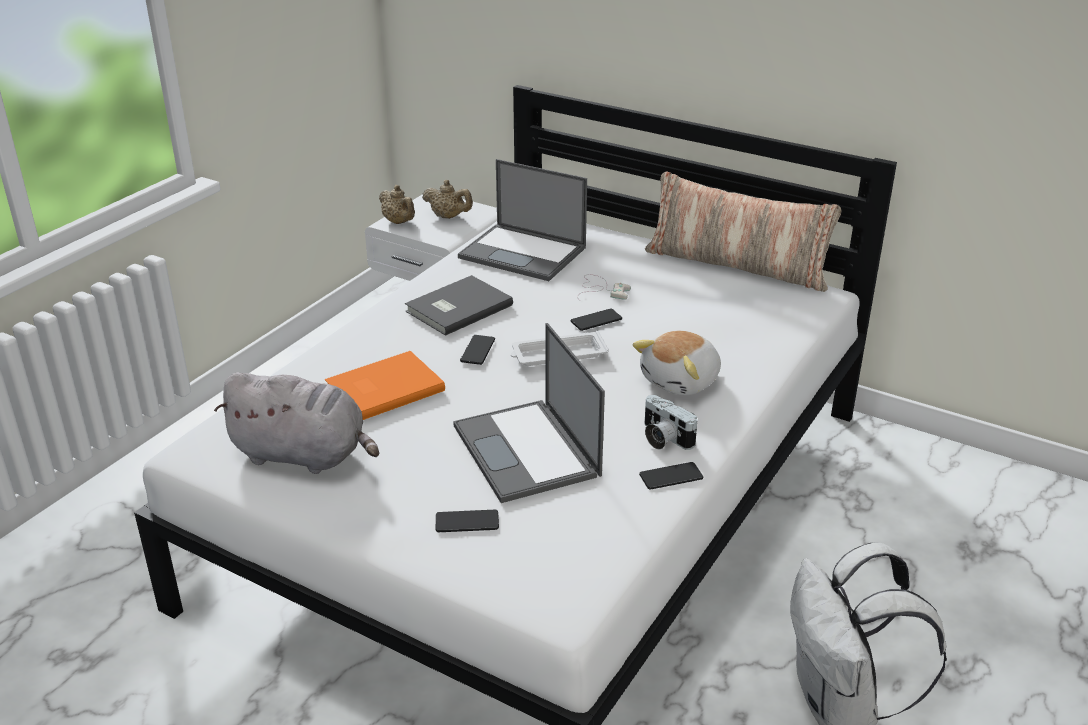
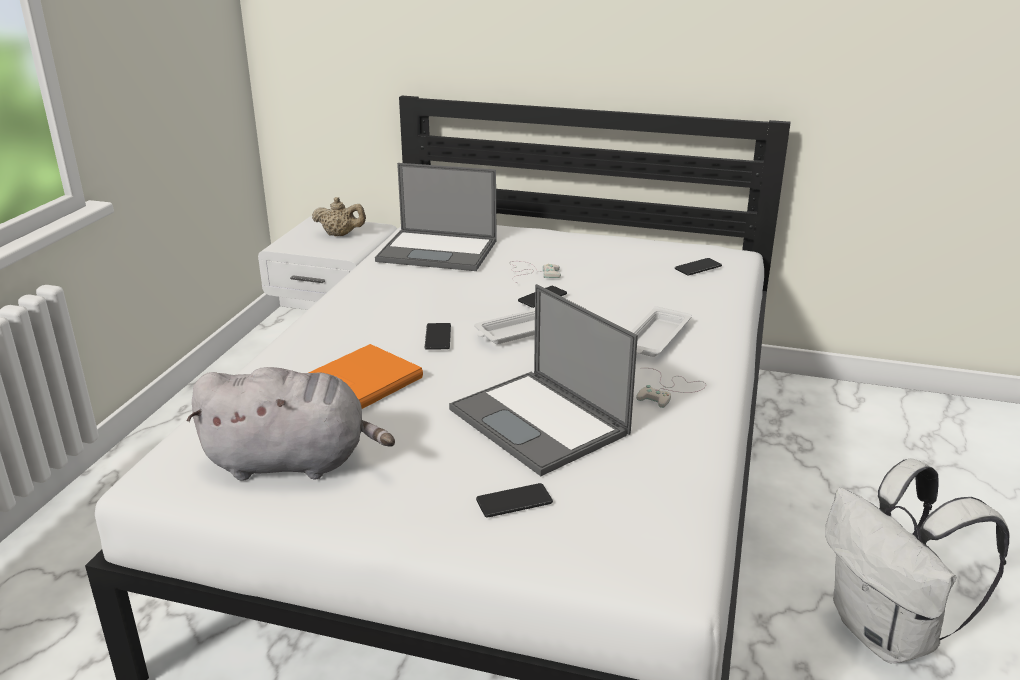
camera: 15 degrees left, 5 degrees down
beige teapot [379,185,415,224] -> none
grey book [405,275,513,336] -> none
plush toy [632,330,721,395] -> white tray [631,306,692,357]
phone [639,462,703,490] -> phone moved to [675,258,722,276]
pillow [645,171,842,292] -> none
camera [645,395,698,450] -> white game controller [636,368,706,408]

